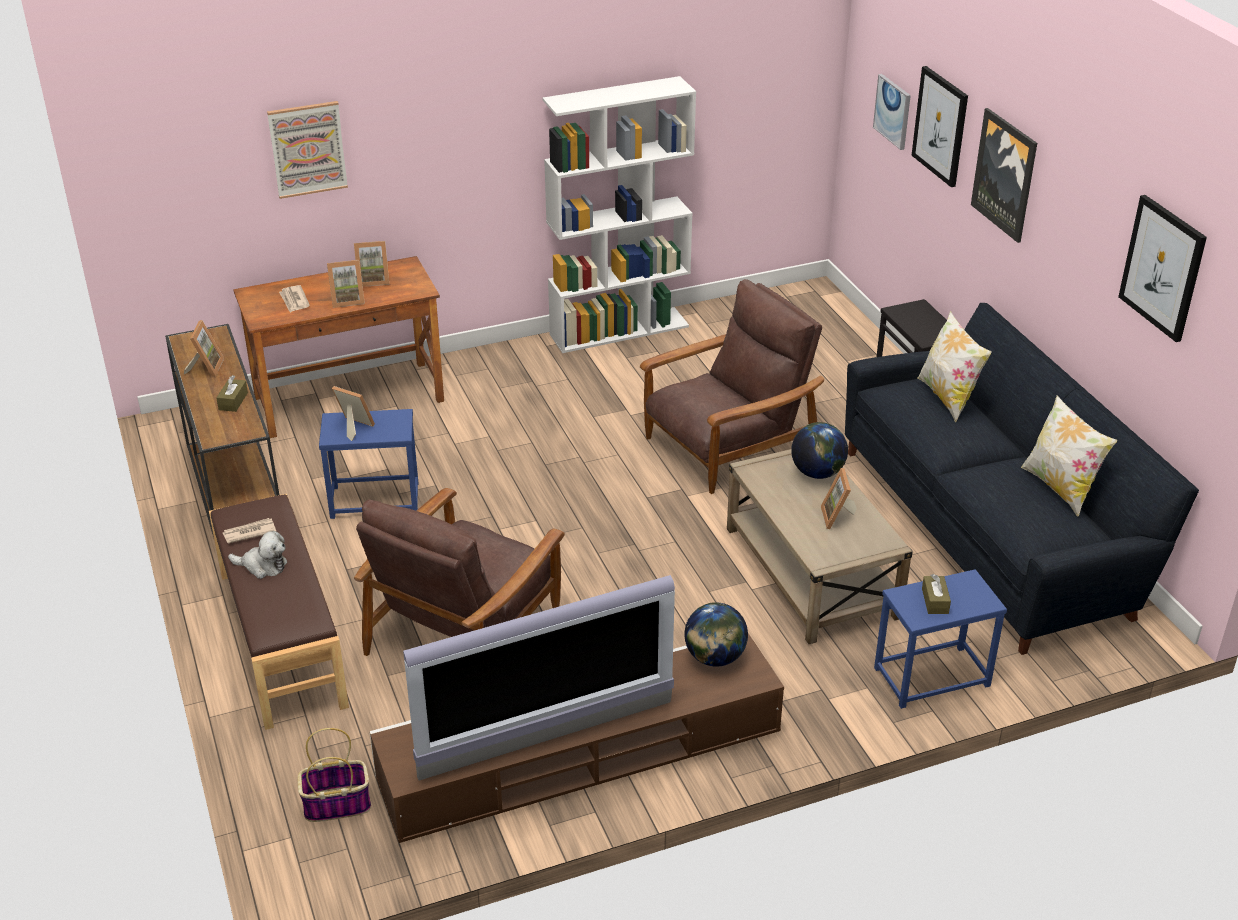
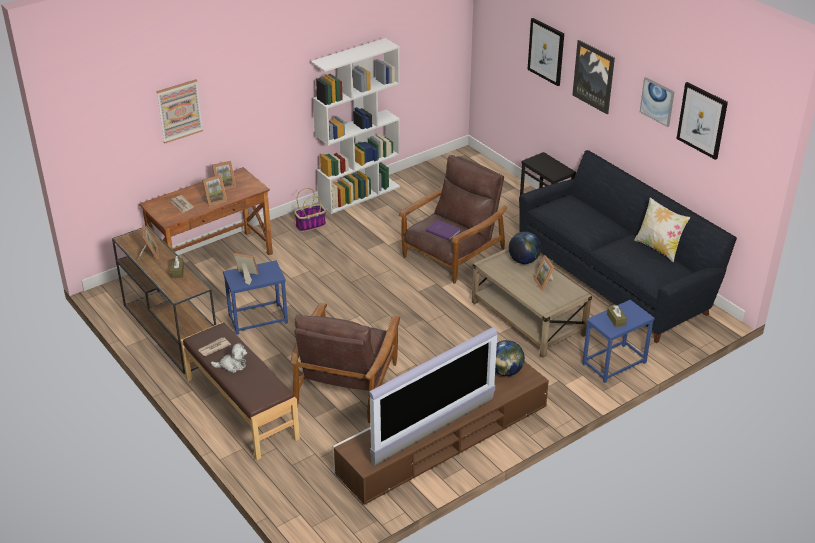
camera: 15 degrees left, 0 degrees up
basket [297,728,371,822] -> basket moved to [294,188,326,232]
picture [873,74,911,150] -> picture moved to [640,77,674,127]
pillow [918,311,992,422] -> none
none -> purple book [426,220,461,241]

